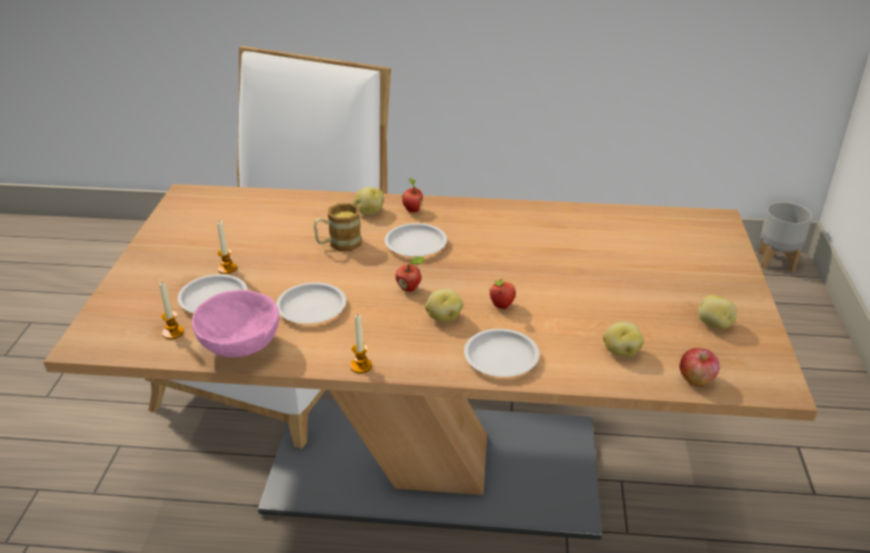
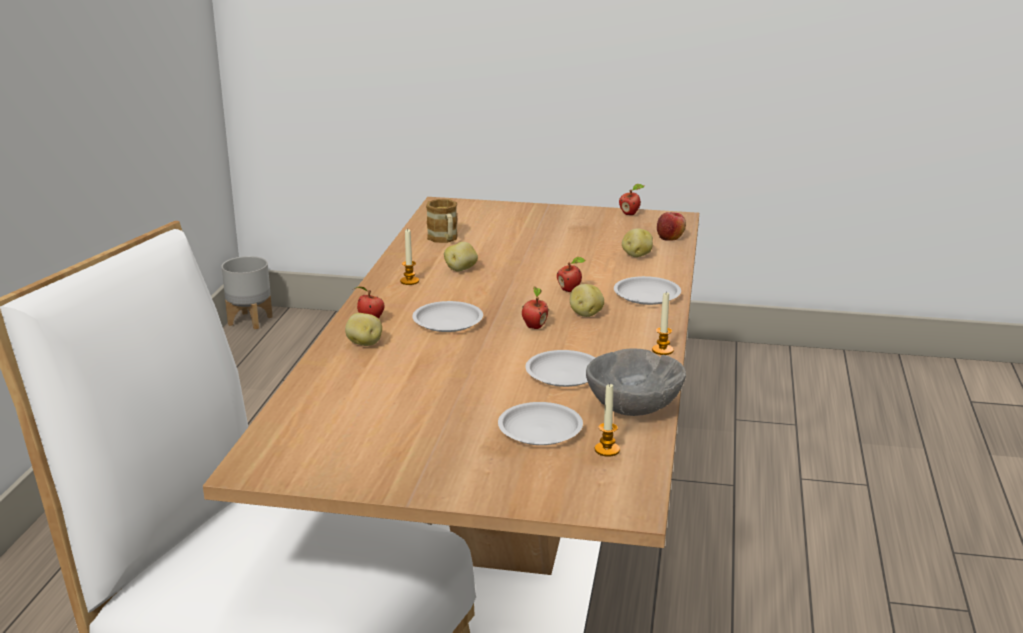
camera: 85 degrees left, 10 degrees down
pink bowl [192,290,280,357] -> grey bowl [586,348,686,416]
candle [217,221,237,274] -> candle moved to [400,229,419,285]
mug [313,203,362,251] -> mug moved to [426,199,458,243]
potato [698,295,737,329] -> potato moved to [444,242,478,272]
none -> apple [619,184,644,215]

